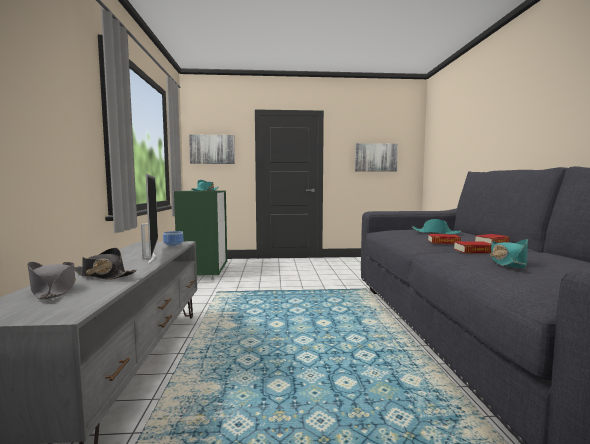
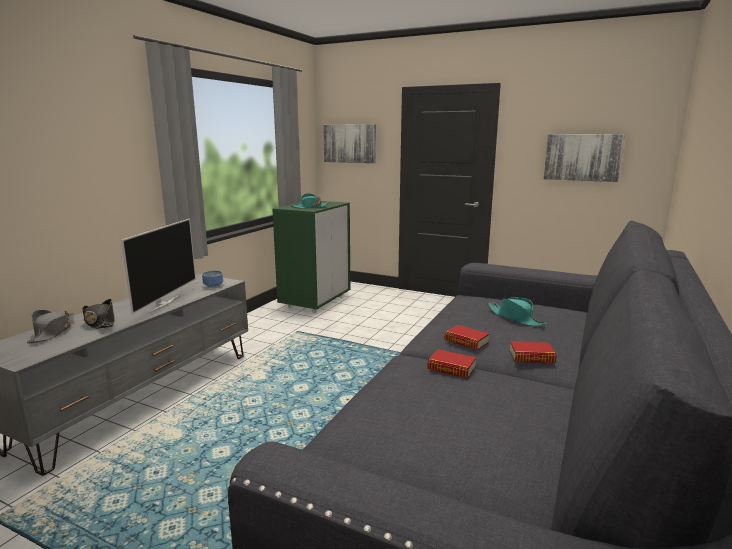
camera: 30 degrees right, 10 degrees up
turquoise hat [490,239,528,268] -> none

